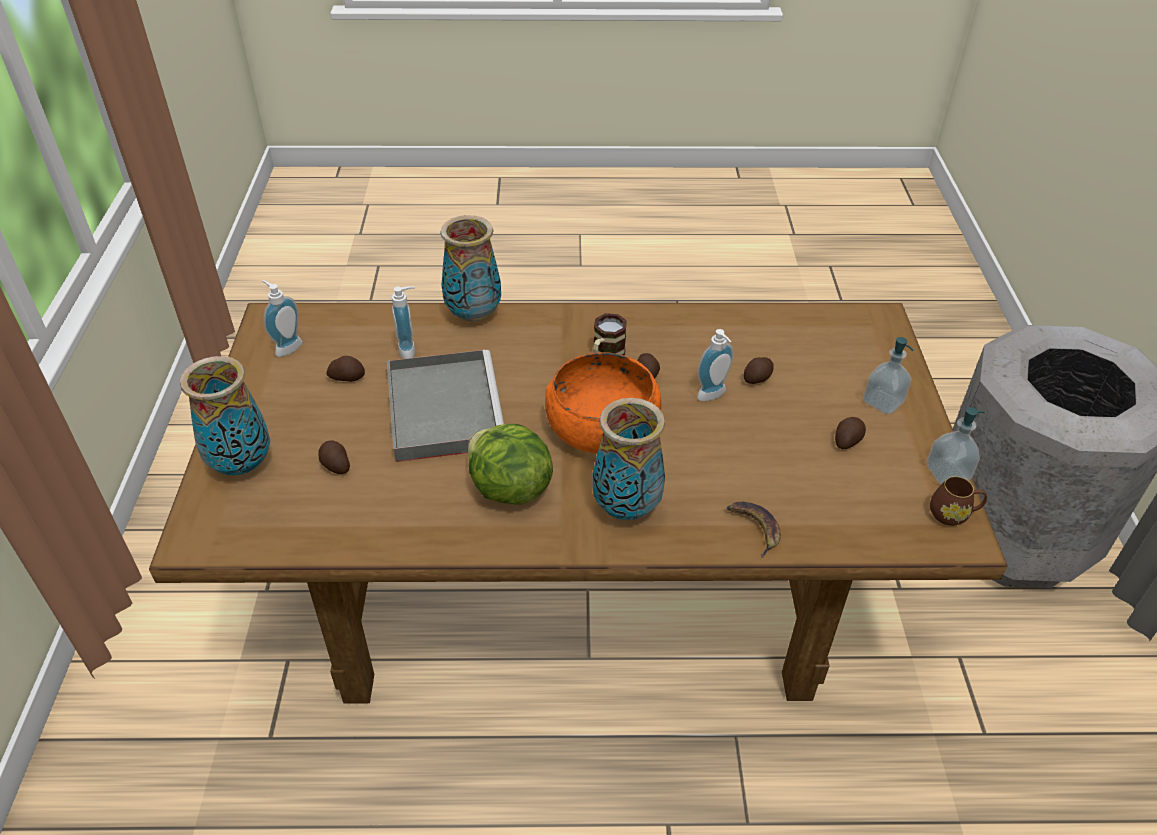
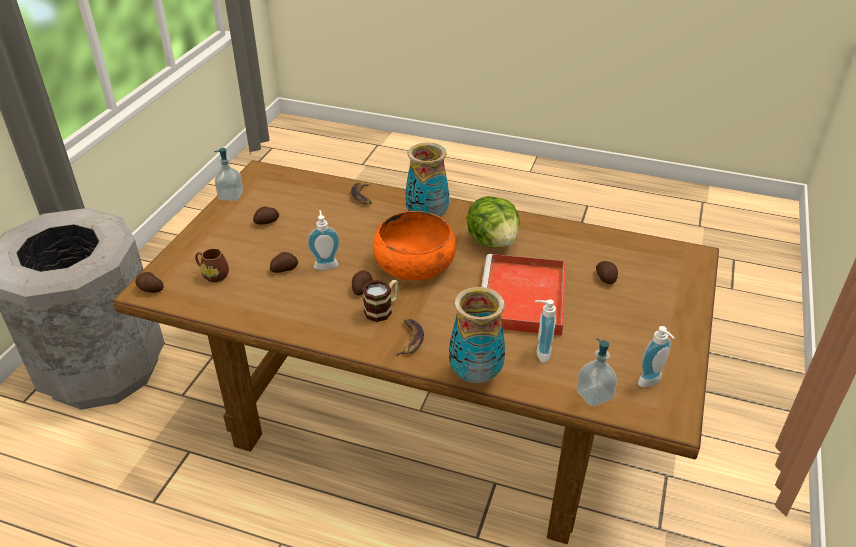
camera: 160 degrees left, 5 degrees down
vase [180,356,270,475] -> none
potato [326,356,365,382] -> potato moved to [135,272,164,293]
grey tray [387,350,504,462] -> red tray [481,254,566,336]
soap dispenser [863,337,914,415] -> soap dispenser moved to [576,338,618,407]
brown mug [930,476,987,526] -> brown mug moved to [195,248,229,282]
none -> banana [394,319,424,356]

